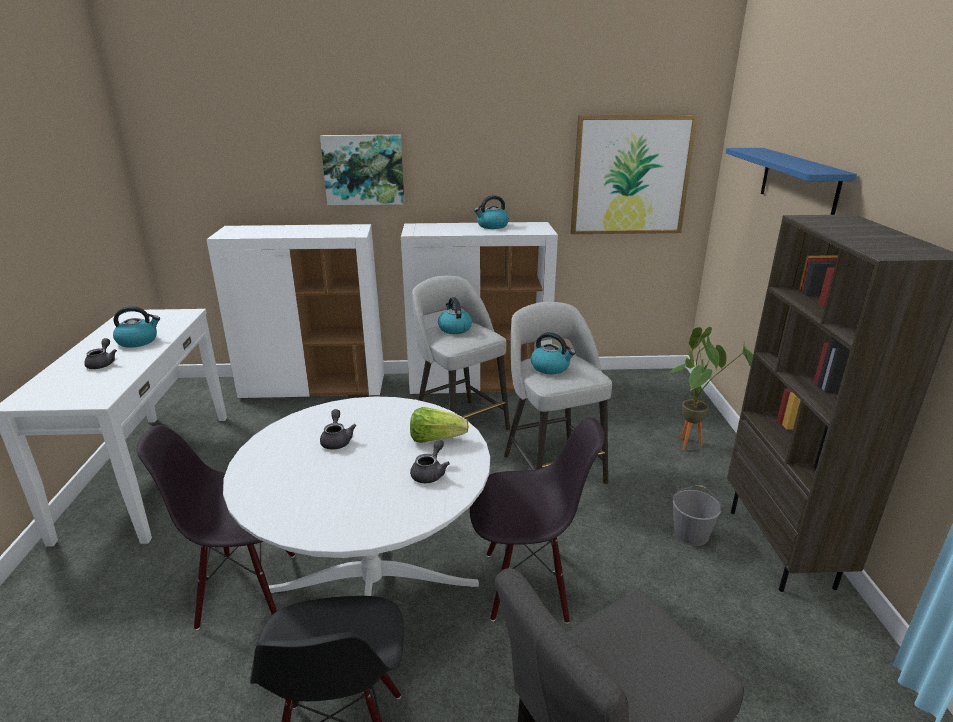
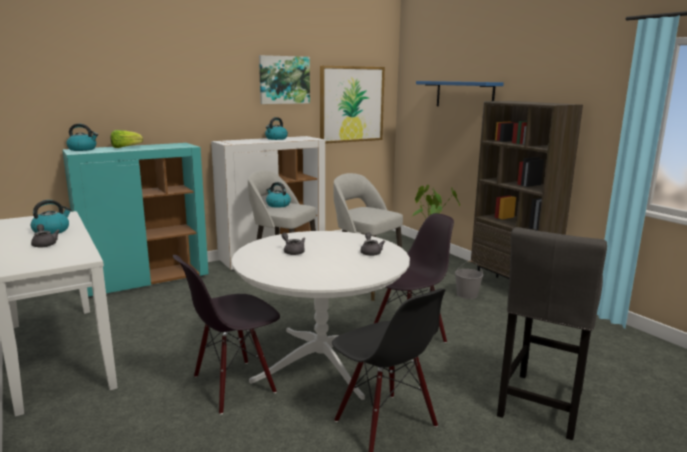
camera: 30 degrees left, 10 degrees down
white cabinet [206,224,384,399] -> turquoise cabinet [62,143,209,298]
picture [320,135,405,205] -> picture moved to [259,55,310,104]
lettuce [410,407,469,443] -> lettuce moved to [110,130,143,148]
kettle [531,332,576,374] -> kettle moved to [66,124,98,151]

